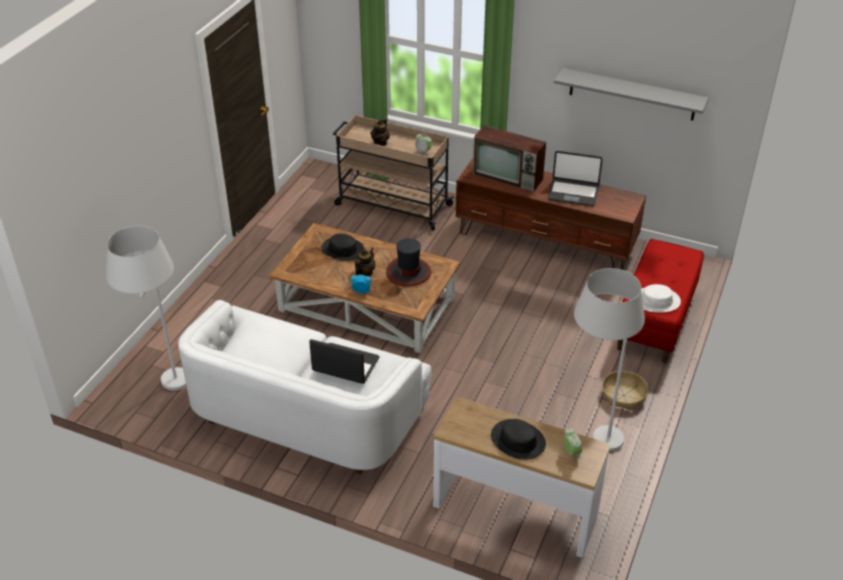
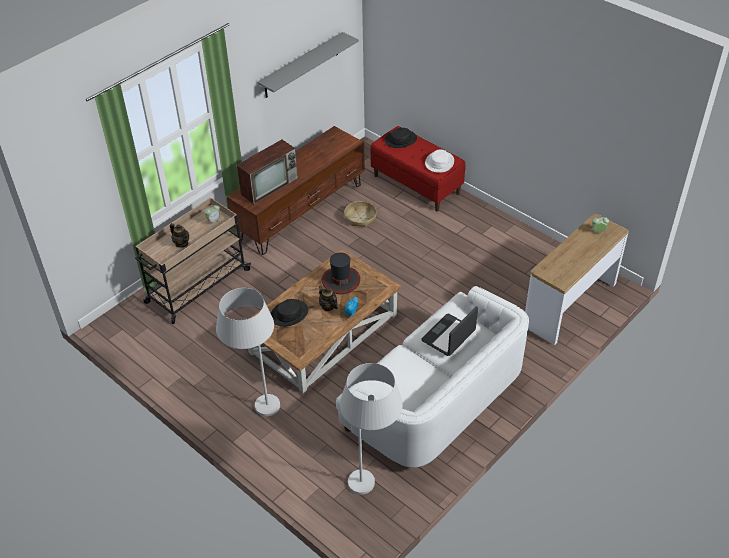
camera: 70 degrees left, 5 degrees up
black hat [491,419,546,460] -> black hat moved to [384,128,417,148]
laptop [547,151,603,206] -> none
white floor lamp [574,268,645,451] -> white floor lamp moved to [216,288,280,416]
basket [602,371,648,410] -> basket moved to [344,201,377,227]

